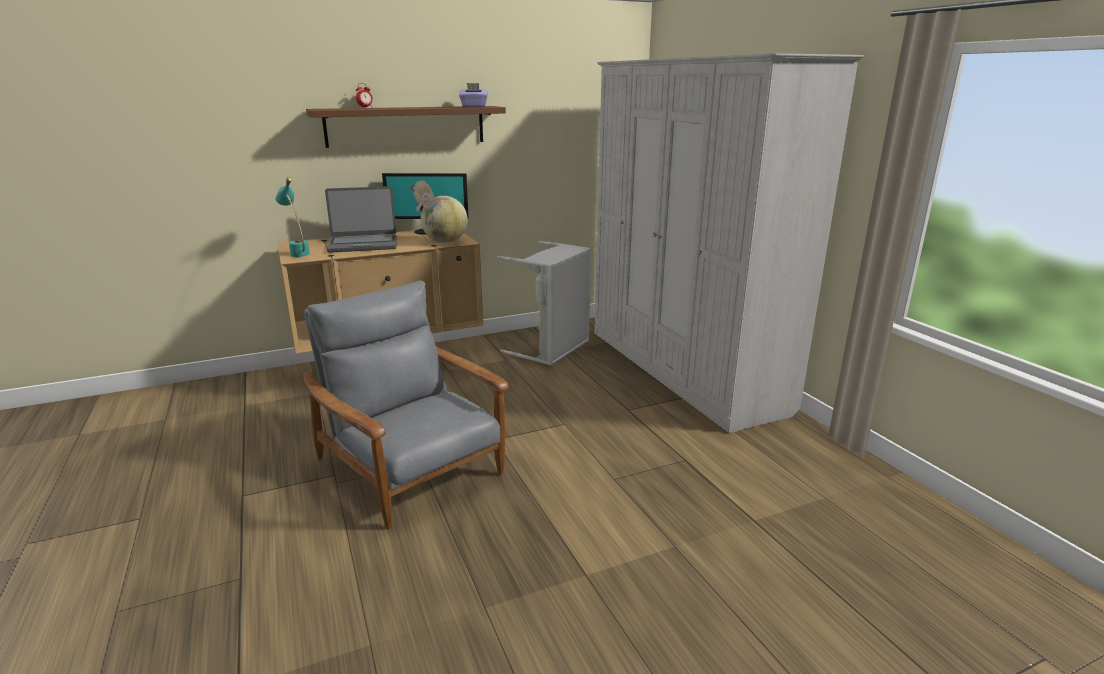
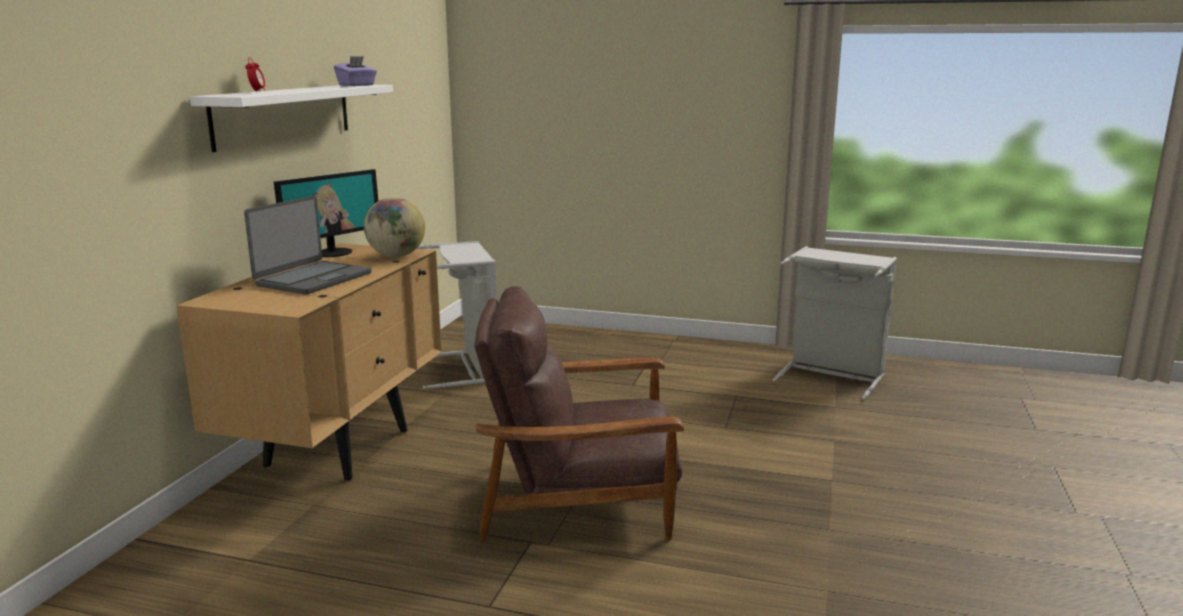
camera: 50 degrees left, 5 degrees down
turquoise table lamp [275,177,310,257] -> none
grey armchair [303,280,509,529] -> brown armchair [474,286,684,543]
brown shelf [306,106,506,148] -> white shelf [190,85,393,152]
white wardrobe [594,53,863,433] -> none
none -> grey laundry basket [773,246,897,400]

